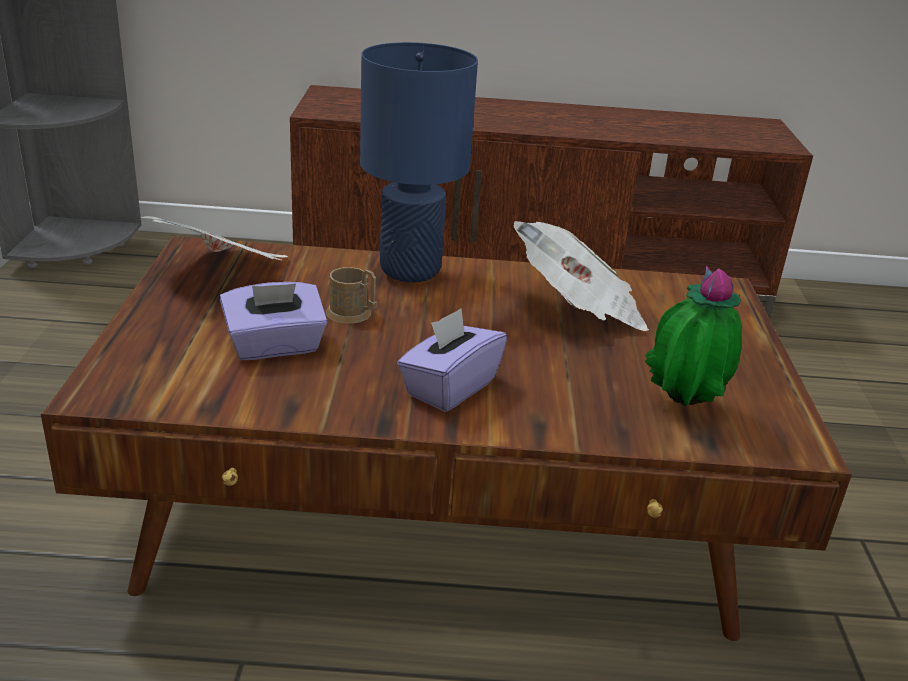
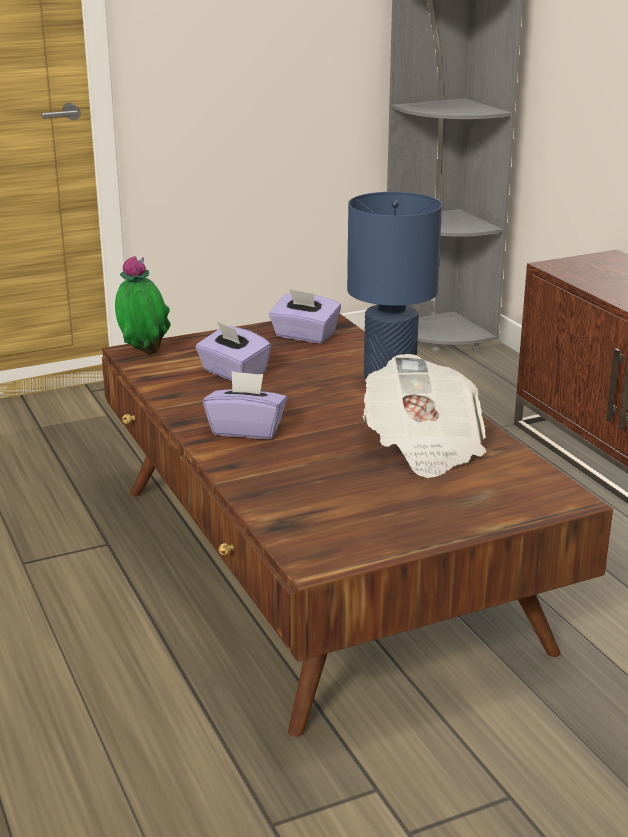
camera: 65 degrees right, 5 degrees down
newspaper [140,216,288,261] -> purple tissue box [269,289,341,344]
brown mug [326,267,377,324] -> none
potted plant [645,266,742,406] -> potted plant moved to [115,256,170,354]

